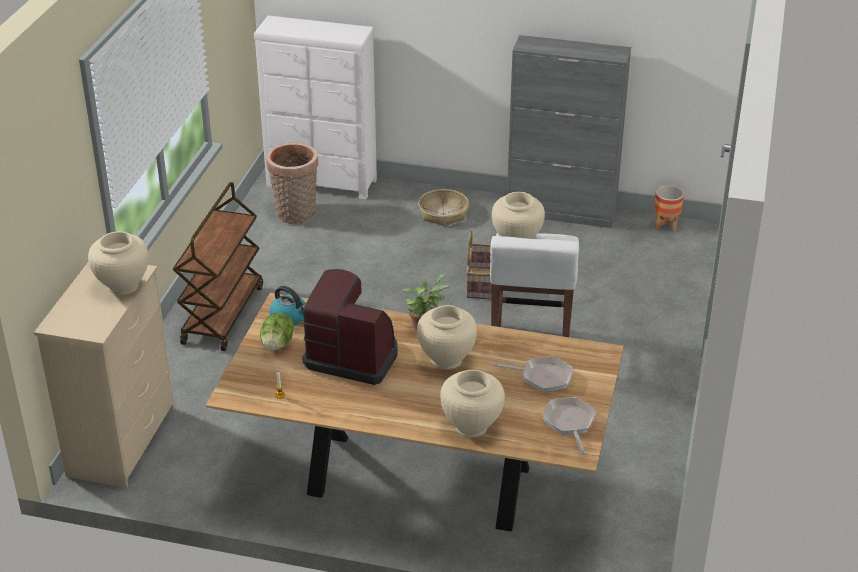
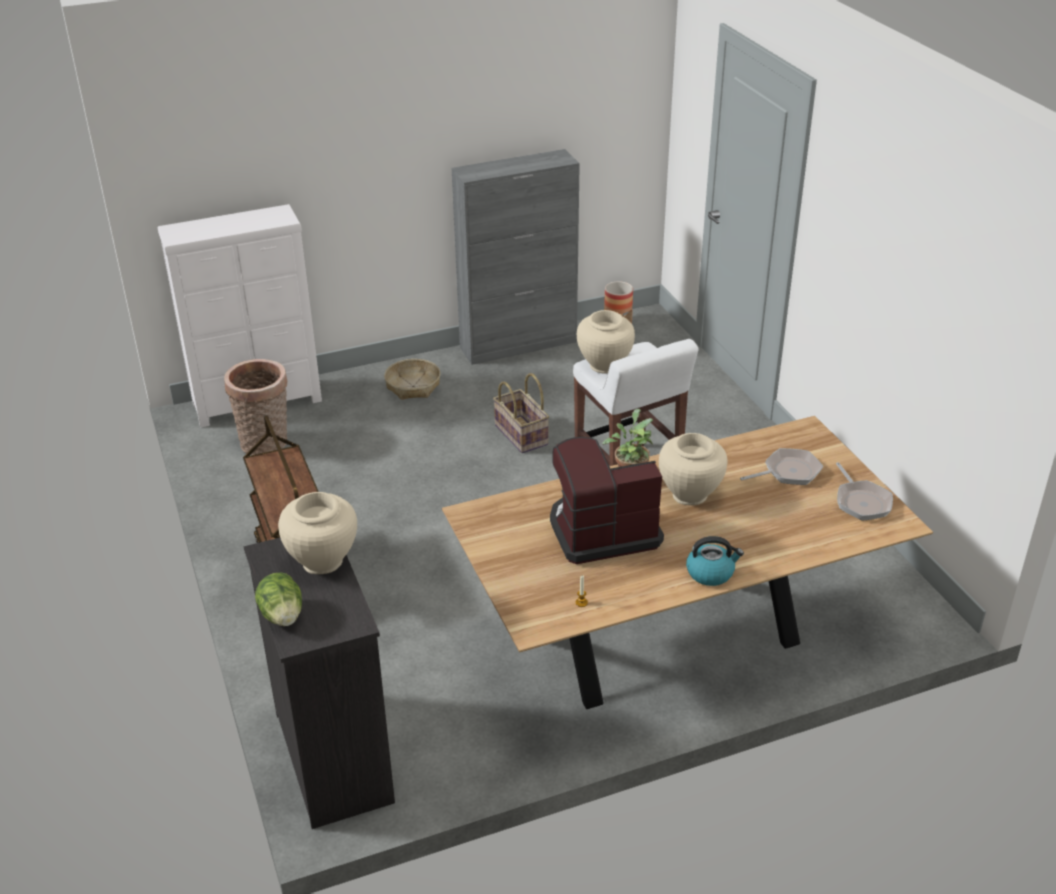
camera: 35 degrees left, 0 degrees up
beige dresser [34,261,175,488] -> black dresser [244,538,395,829]
lettuce [260,313,294,351] -> lettuce moved to [255,572,302,626]
kettle [269,286,306,325] -> kettle moved to [686,536,744,586]
beige vase [440,370,505,438] -> none
frying pan [543,397,596,455] -> frying pan turned 150 degrees counterclockwise [836,462,893,521]

